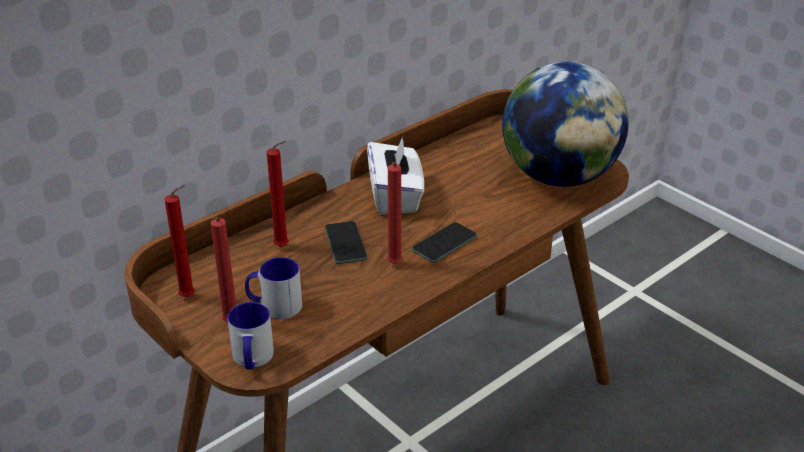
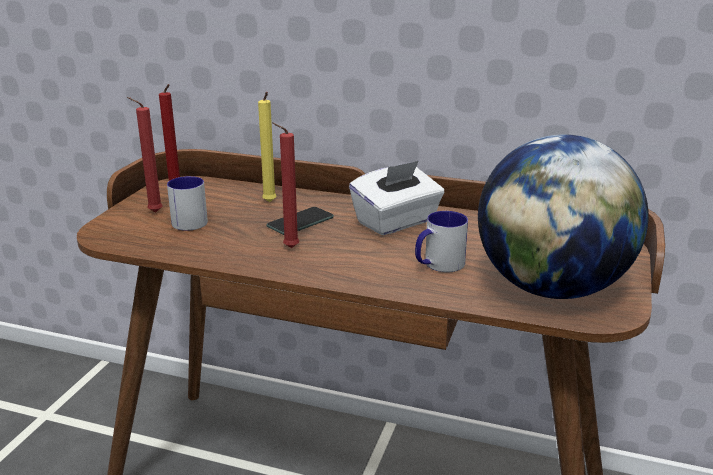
camera: 60 degrees right, 10 degrees down
mug [227,302,274,369] -> mug moved to [415,211,468,272]
red candle [267,141,289,247] -> yellow candle [258,92,276,202]
phone [412,222,477,263] -> none

